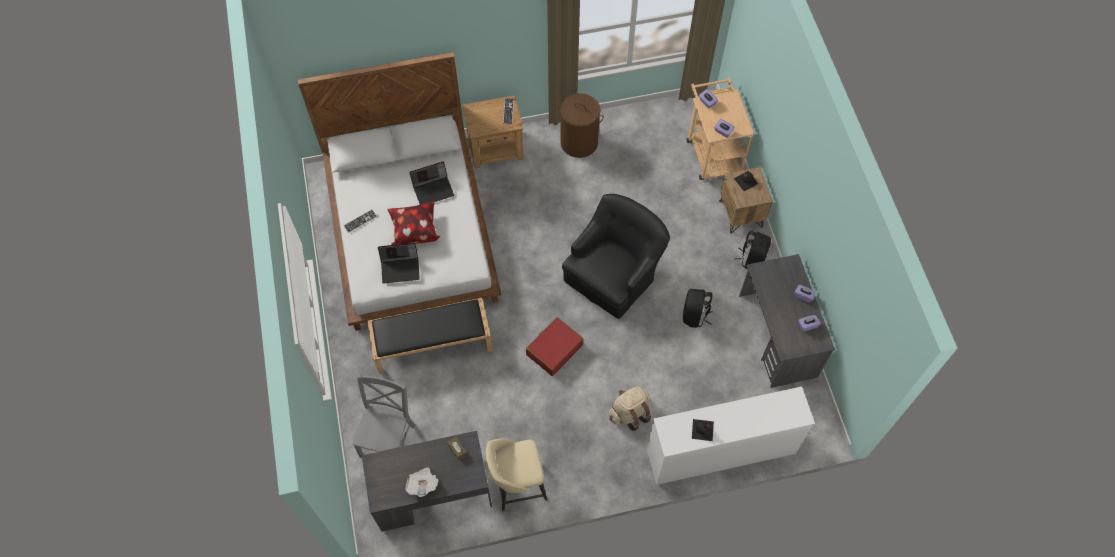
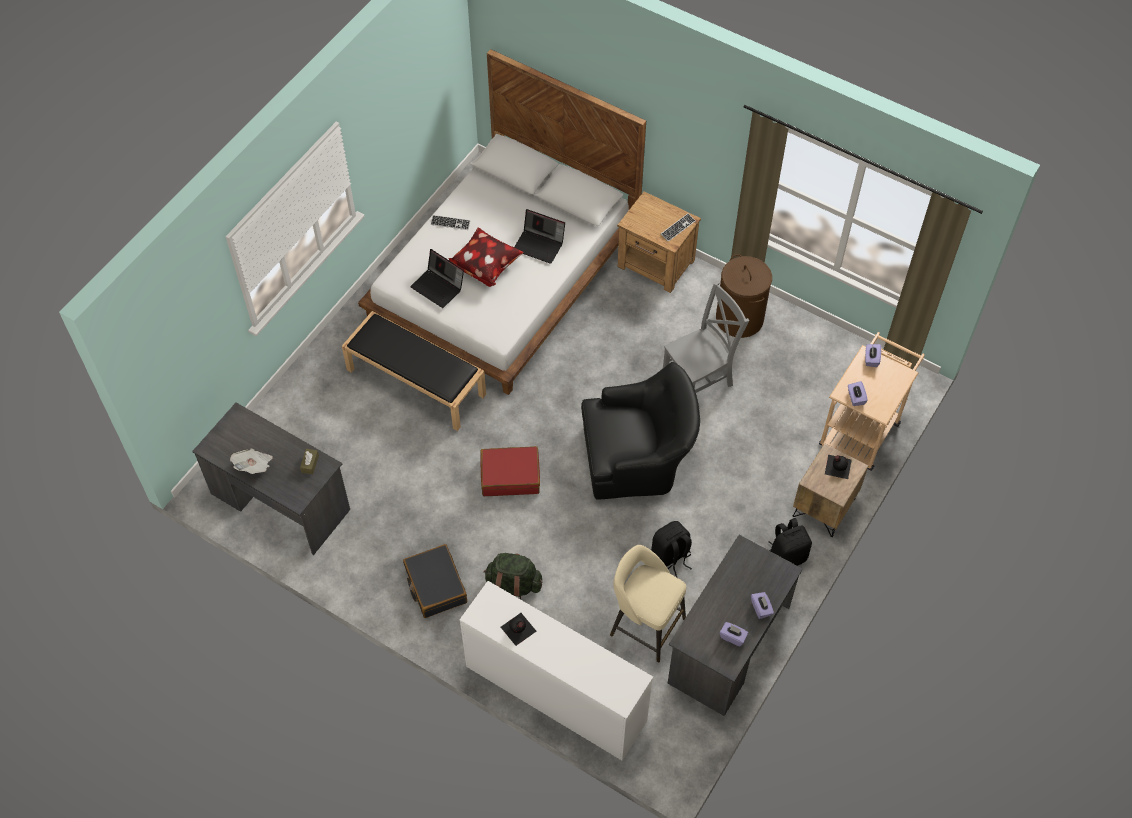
camera: 45 degrees right, 5 degrees down
grey chair [352,374,415,458] -> grey chair moved to [663,281,749,393]
beige stool [486,439,548,511] -> beige stool moved to [610,545,687,662]
beige backpack [608,386,651,431] -> green backpack [484,553,542,599]
none -> black suitcase [403,544,467,618]

